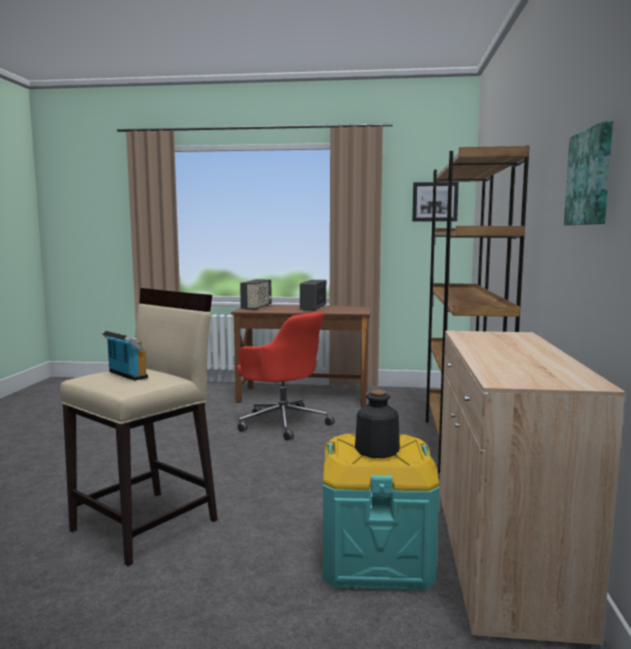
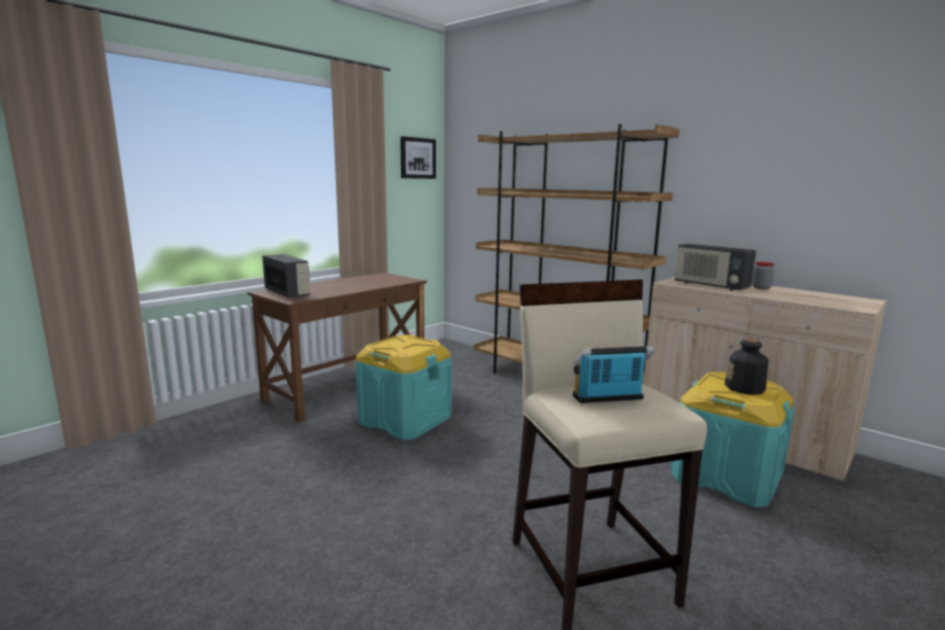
camera: 55 degrees left, 5 degrees up
red office chair [237,311,335,441] -> turquoise storage box [356,335,452,440]
radio [299,280,326,311] -> radio moved to [674,244,756,291]
picture [564,121,613,225] -> none
none -> jar [752,262,775,290]

